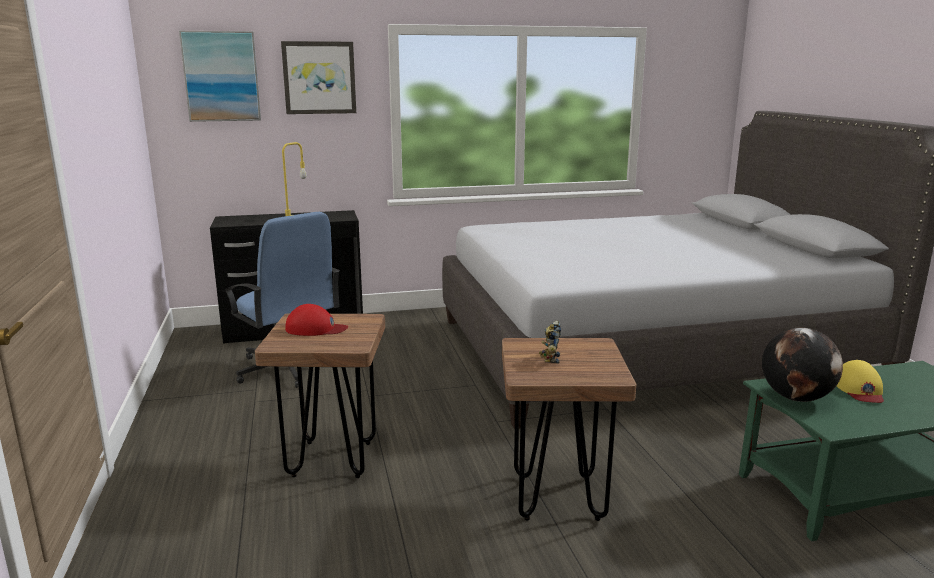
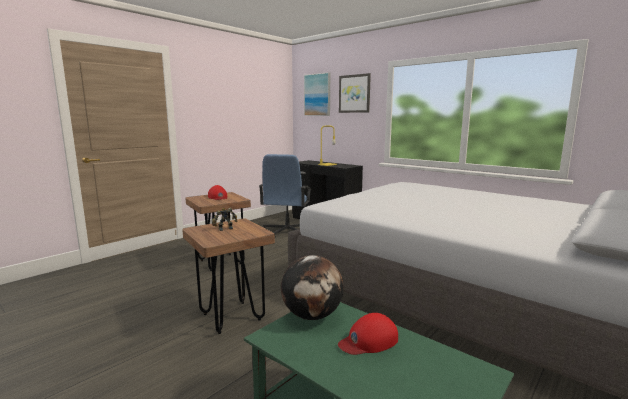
camera: 55 degrees right, 5 degrees down
yellow cap [837,360,884,403] -> red cap [338,313,398,355]

